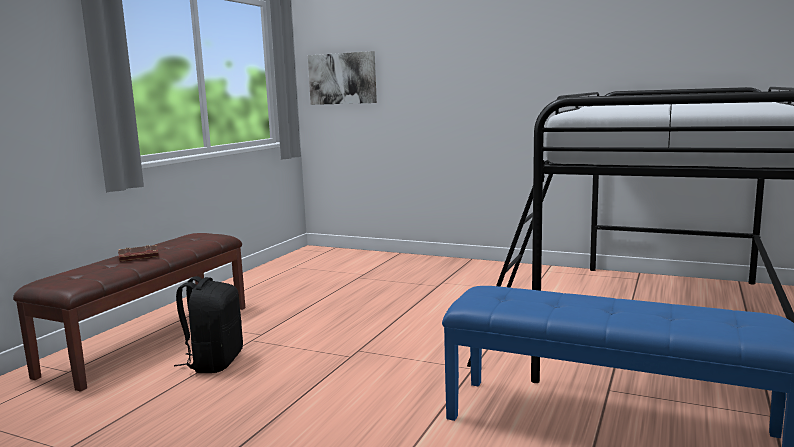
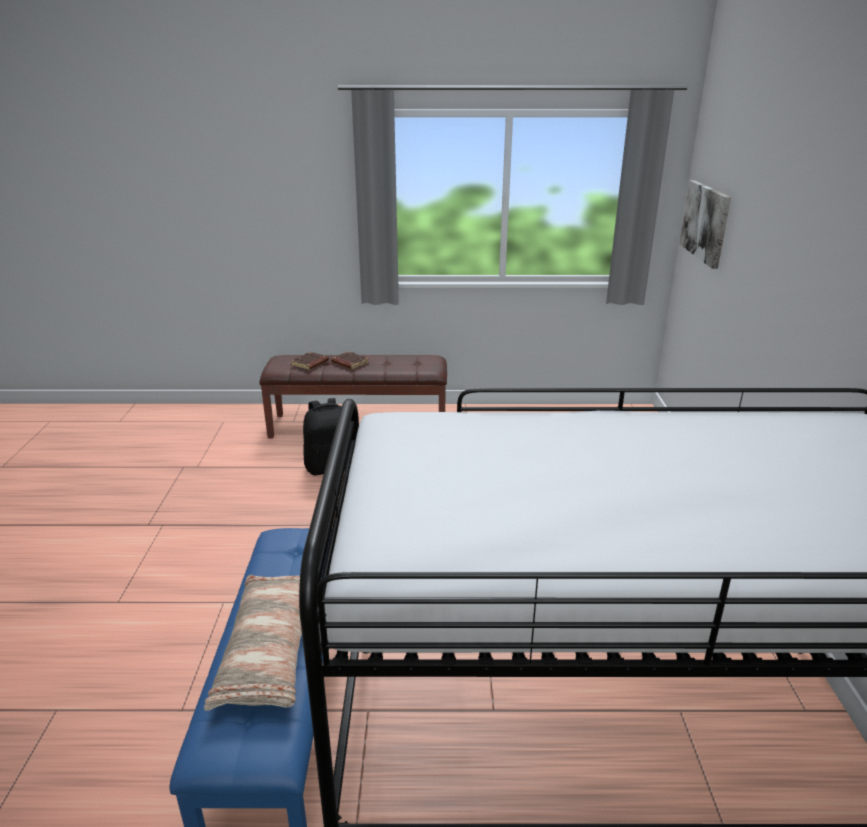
camera: 65 degrees right, 15 degrees up
none -> pillow [204,575,302,711]
none -> brown book [291,352,329,370]

